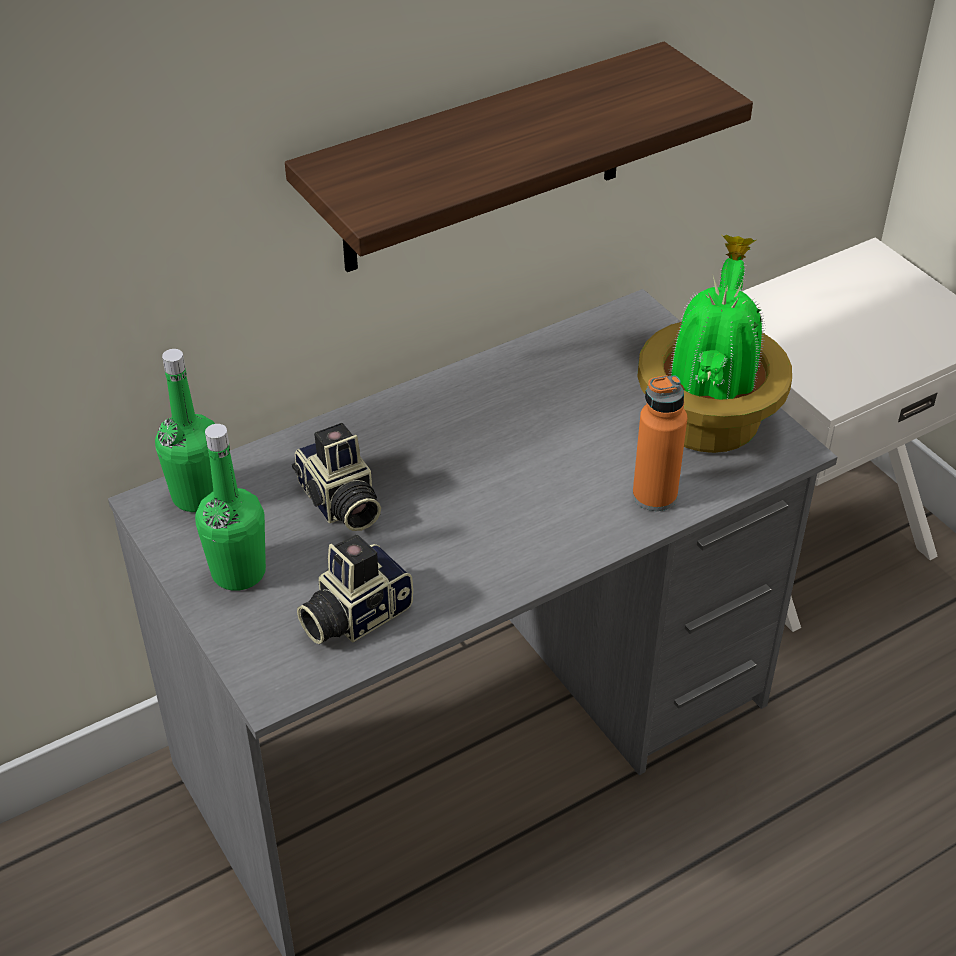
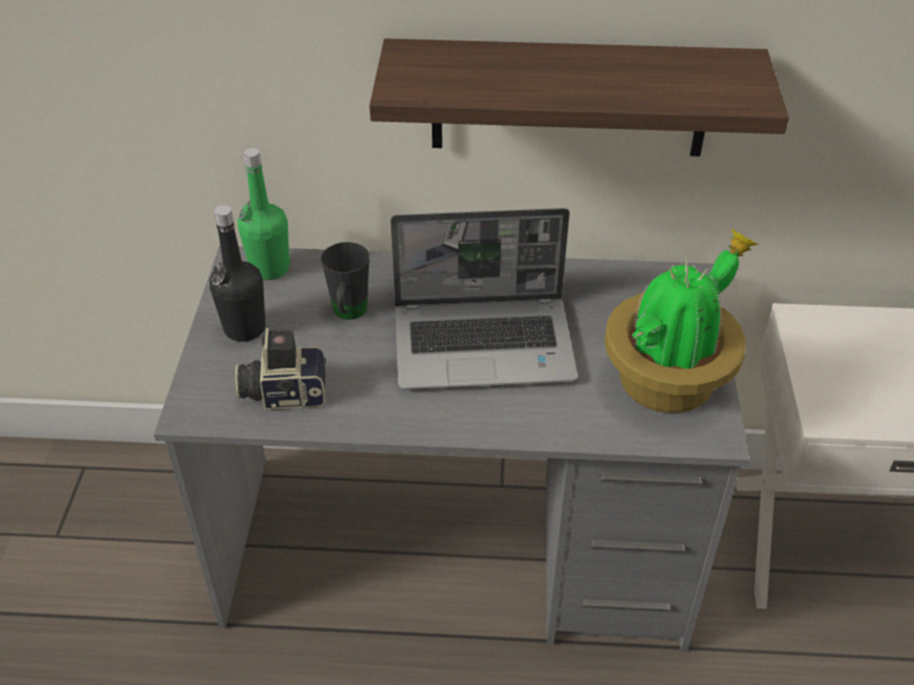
camera: 35 degrees right, 0 degrees up
green bottle [195,424,266,591] -> black bottle [210,205,266,342]
camera [292,423,381,531] -> black mug [321,242,369,320]
orange bottle [632,375,687,511] -> none
none -> laptop [390,208,578,390]

